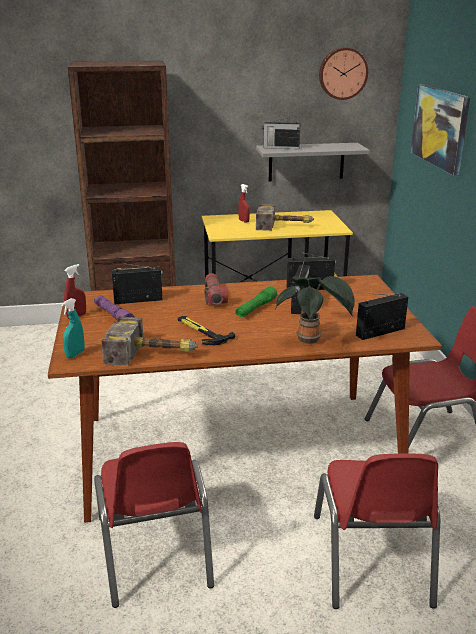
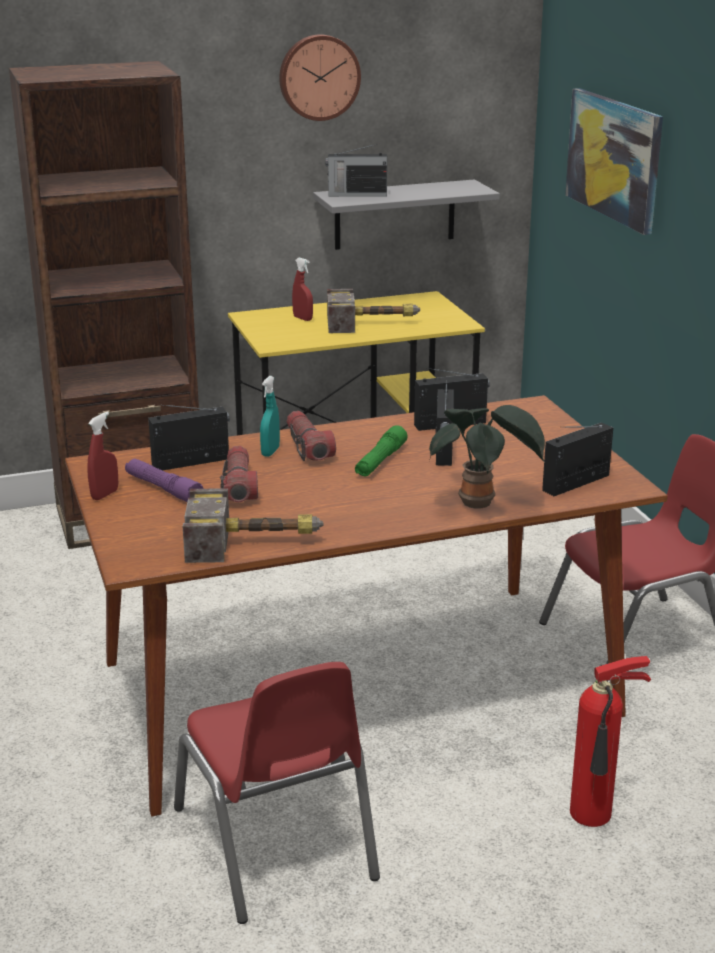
camera: 10 degrees left, 0 degrees up
turquoise spray bottle [61,298,85,359] -> turquoise spray bottle moved to [260,376,280,457]
hammer [178,316,235,345] -> none
red chair [314,453,440,609] -> fire extinguisher [570,656,651,827]
wall clock [319,47,368,100] -> wall clock moved to [279,34,361,121]
none -> flashlight [220,446,258,502]

